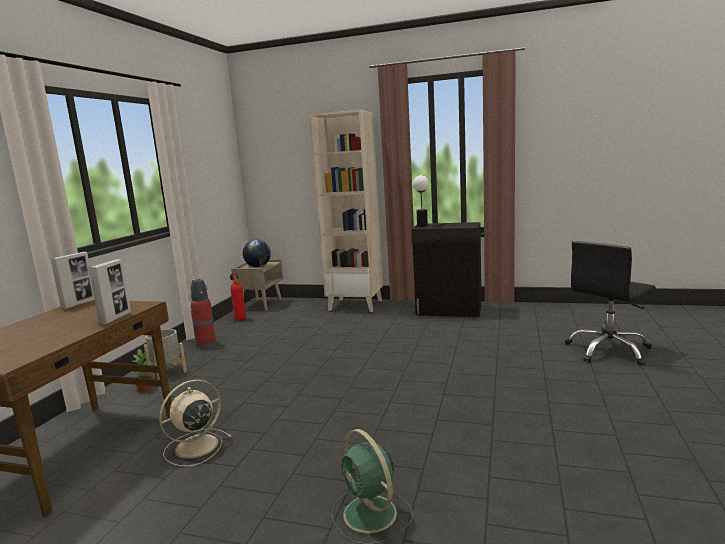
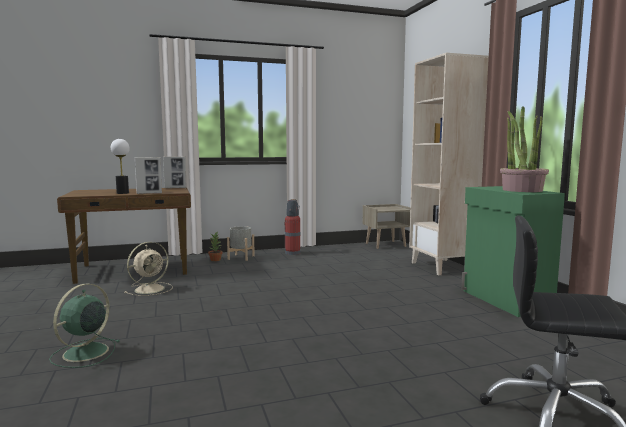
camera: 55 degrees right, 5 degrees down
beige fan [159,379,231,467] -> beige fan turned 120 degrees clockwise [124,242,173,296]
fire extinguisher [230,273,246,321] -> none
globe [243,239,271,267] -> none
black cabinet [411,222,481,317] -> green cabinet [461,186,565,317]
table lamp [413,175,429,227] -> table lamp moved to [111,139,130,194]
none -> potted plant [500,106,549,192]

